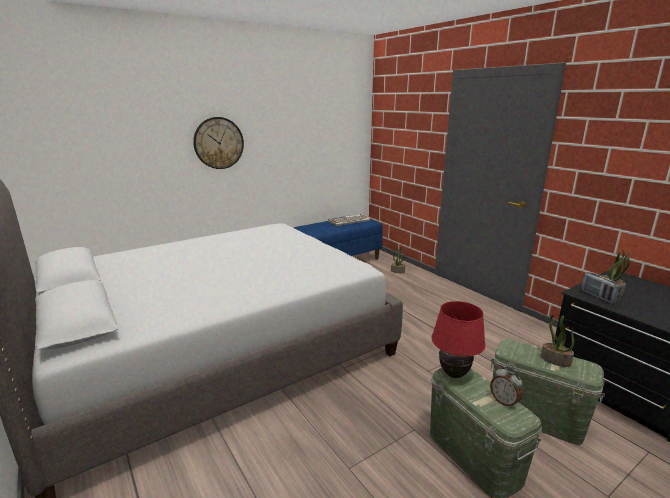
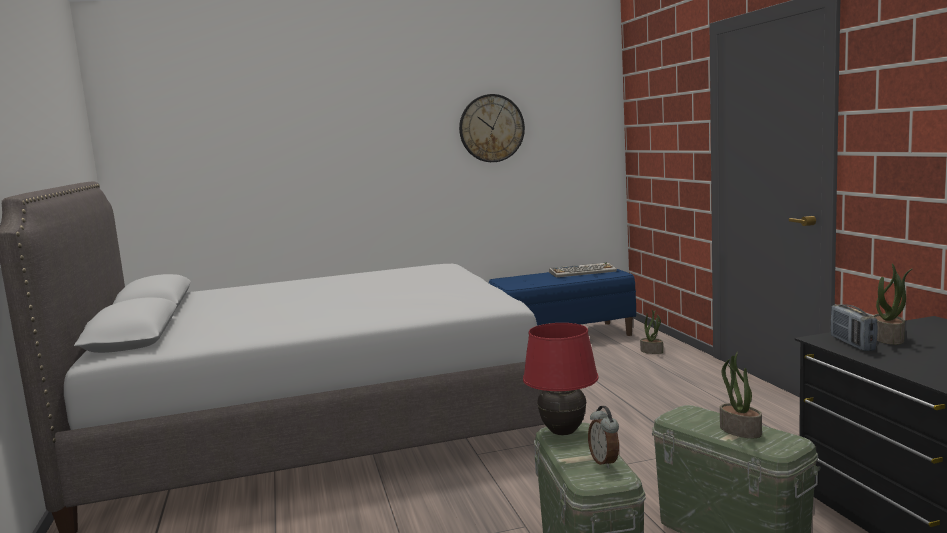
camera: 20 degrees right, 10 degrees down
wall clock [193,117,244,169] -> wall clock moved to [459,94,525,162]

